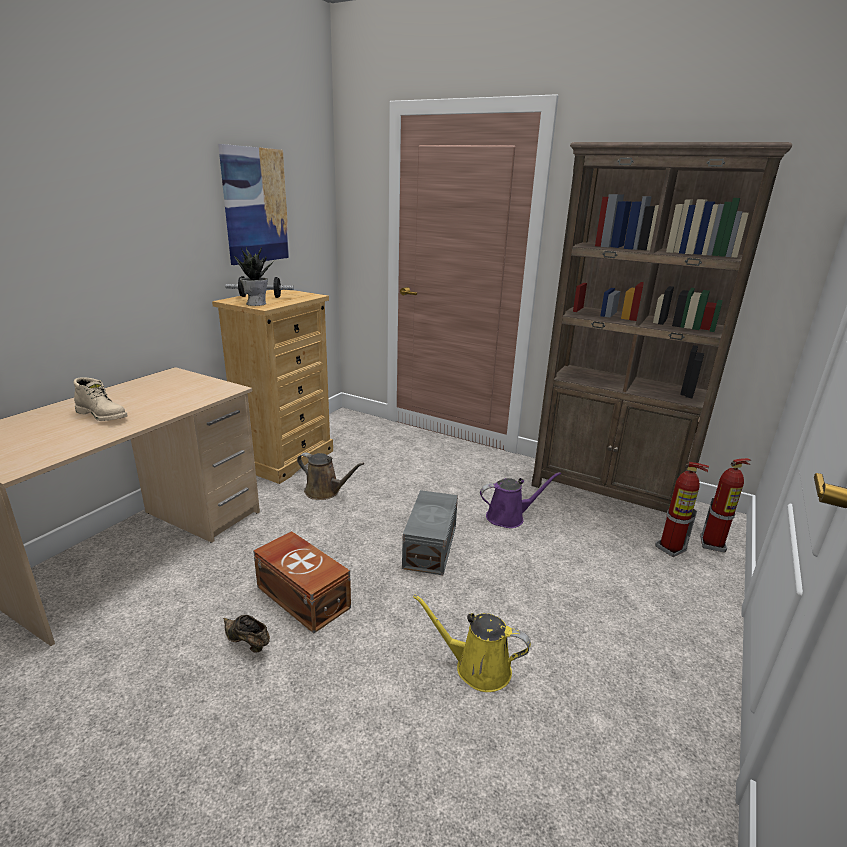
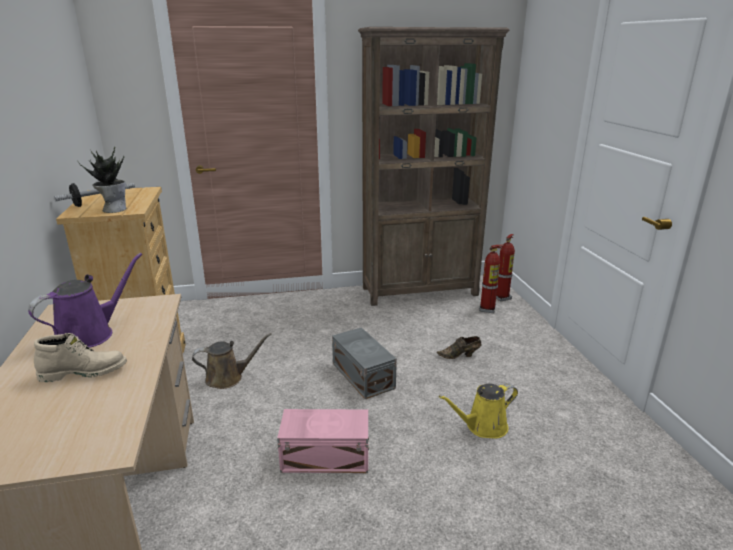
camera: 40 degrees left, 0 degrees up
picture [218,144,290,265] -> none
brown shoe [223,615,270,653] -> brown shoe moved to [437,336,481,359]
brown storage box [253,531,351,633] -> pink storage box [277,409,369,473]
purple watering can [480,472,561,528] -> purple watering can moved to [28,253,143,347]

